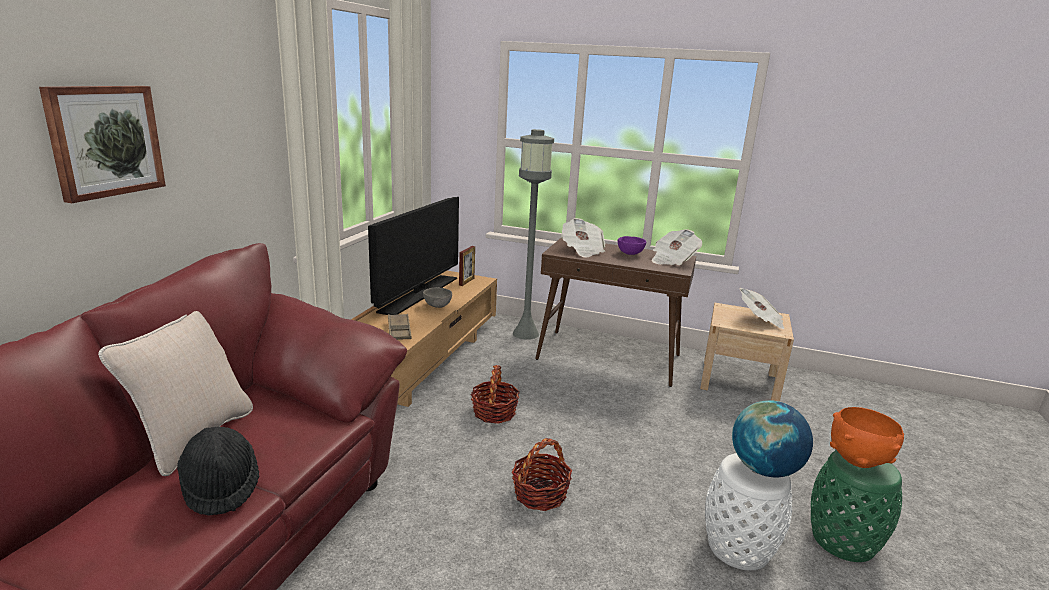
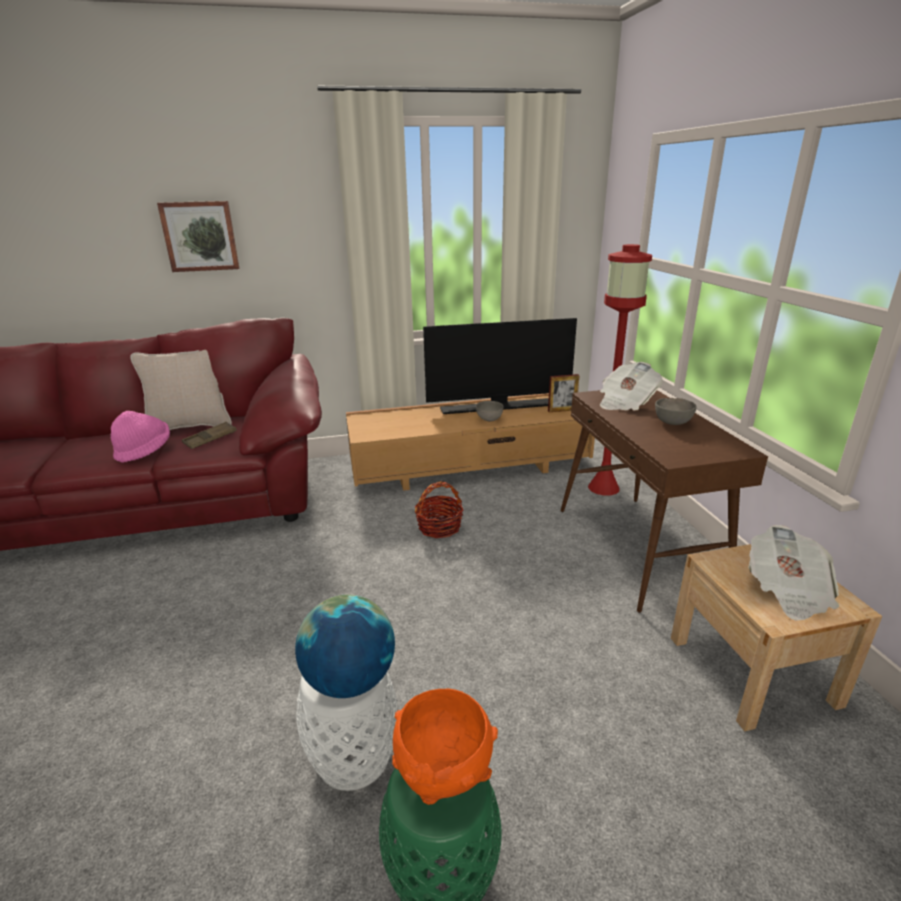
camera: 60 degrees right, 5 degrees up
black hat [177,427,259,516] -> pink hat [111,411,170,463]
brown tray [388,314,412,340] -> brown tray moved to [182,422,237,449]
basket [512,438,572,511] -> none
grey floor lamp [513,129,554,340] -> red floor lamp [588,244,652,496]
purple bowl [618,236,646,255] -> grey bowl [655,398,697,425]
newspaper [651,229,702,265] -> none

